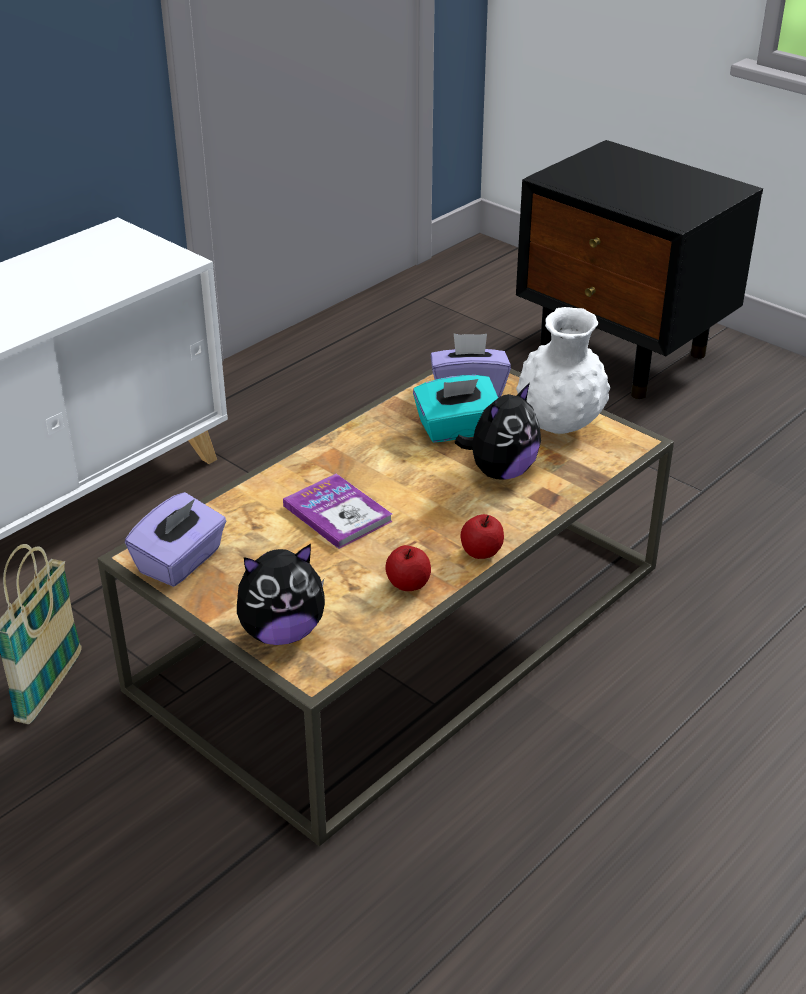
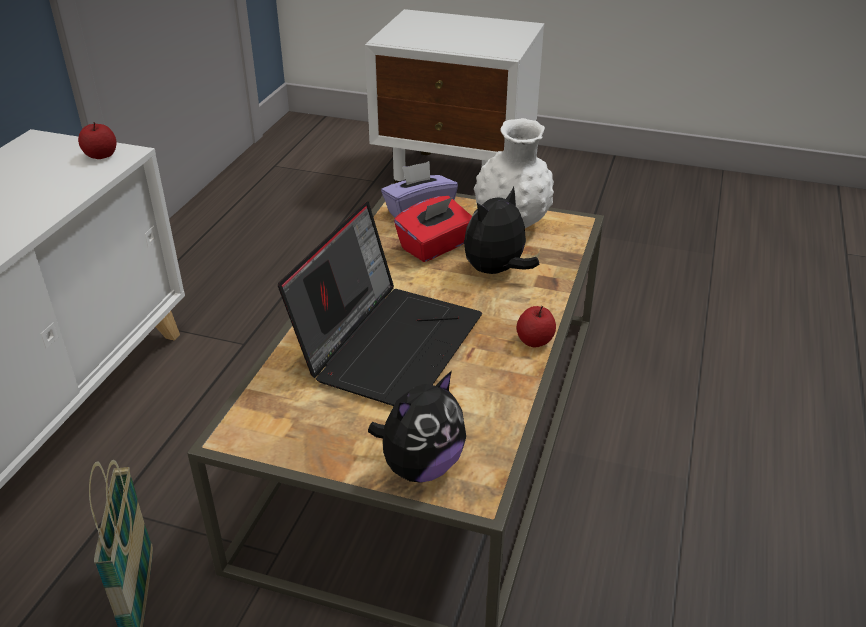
camera: 25 degrees left, 0 degrees up
purple tissue box [125,492,226,587] -> none
book [283,474,393,549] -> laptop [278,201,482,406]
apple [385,545,431,591] -> apple moved to [78,122,116,159]
turquoise tissue box [413,375,498,442] -> red tissue box [394,196,472,262]
plush toy [455,383,541,480] -> plush toy turned 150 degrees counterclockwise [464,187,539,274]
black nightstand [516,140,763,399] -> white nightstand [365,9,544,184]

